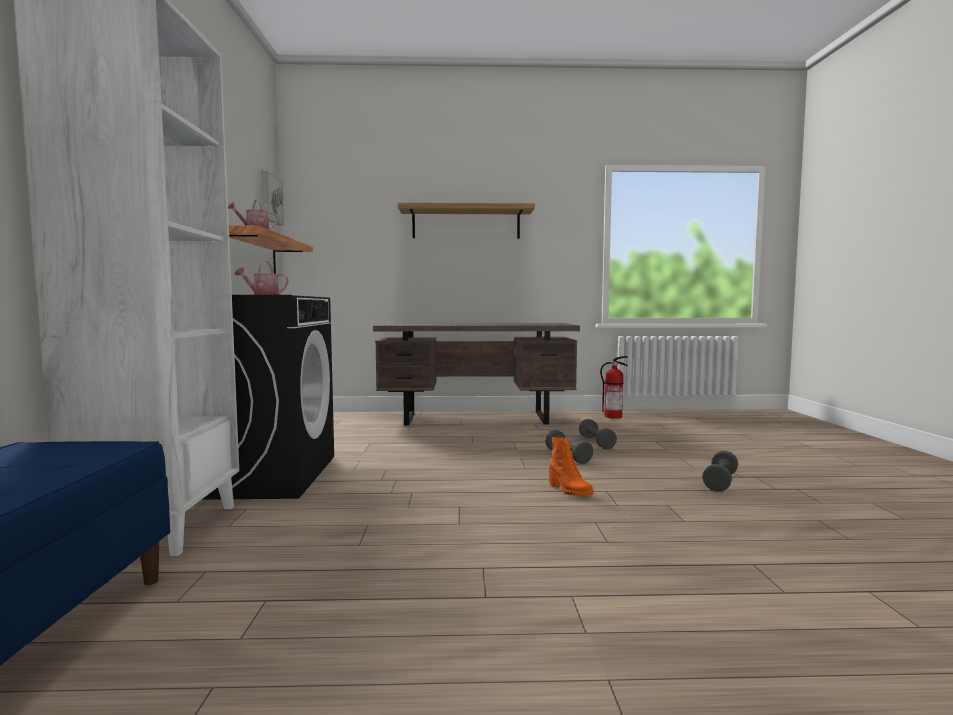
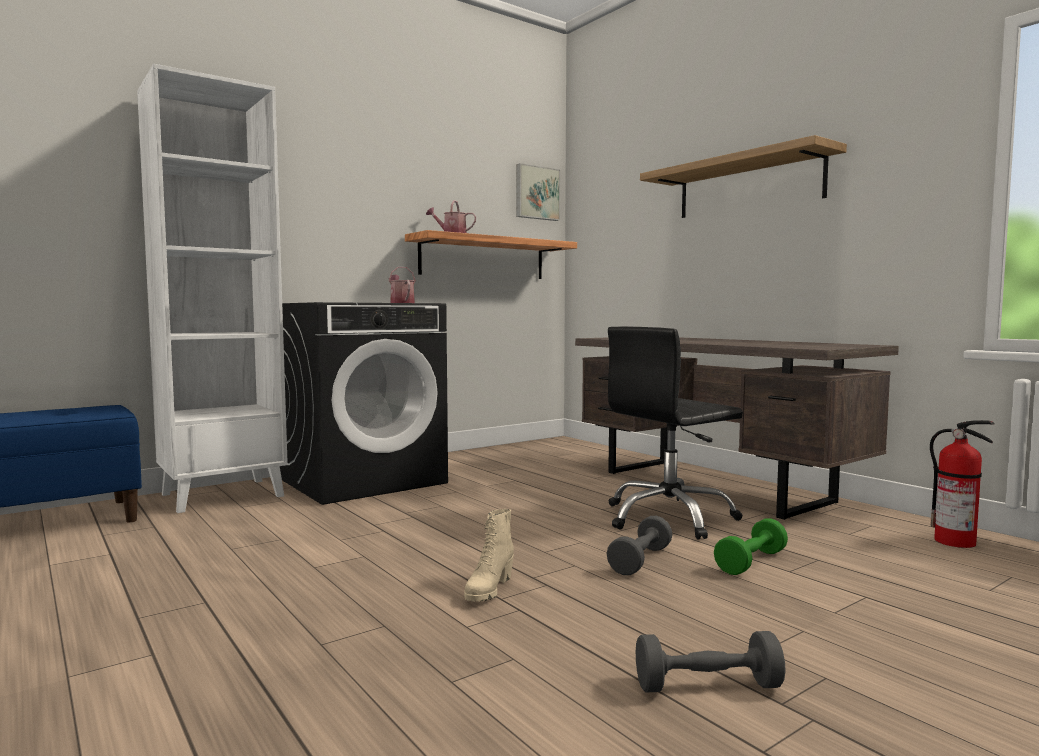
camera: 55 degrees right, 0 degrees up
orange boot [549,437,594,496] -> beige boot [464,509,514,602]
grey dumbbell [579,419,617,449] -> green dumbbell [714,518,788,575]
none -> black office chair [608,327,743,539]

